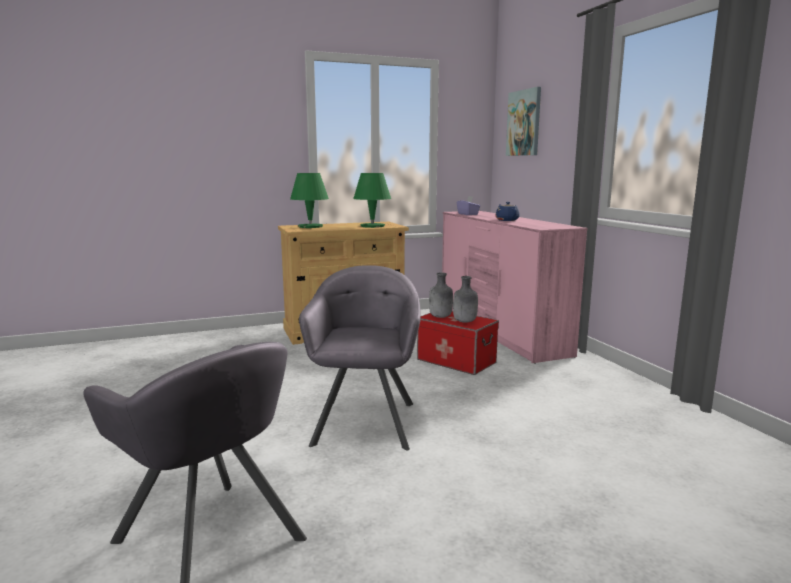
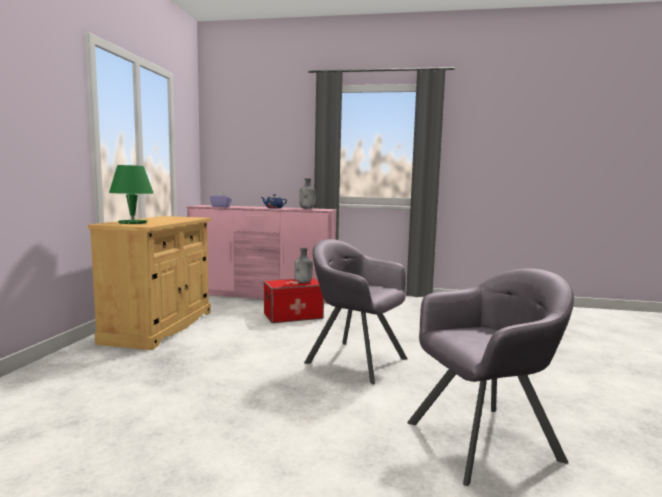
camera: 60 degrees left, 5 degrees down
green table lamp [353,173,391,228] -> none
grey bottle [429,272,453,318] -> grey bottle moved to [299,178,316,209]
picture [506,87,541,156] -> none

